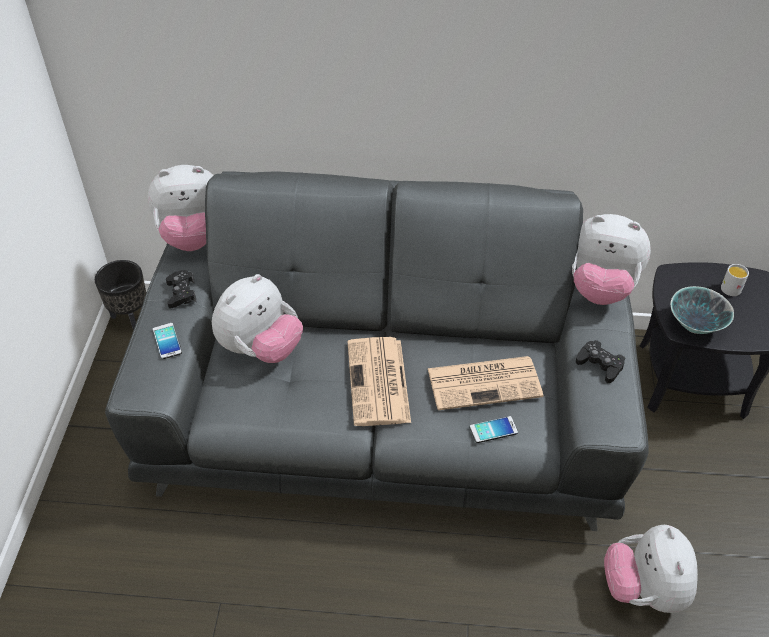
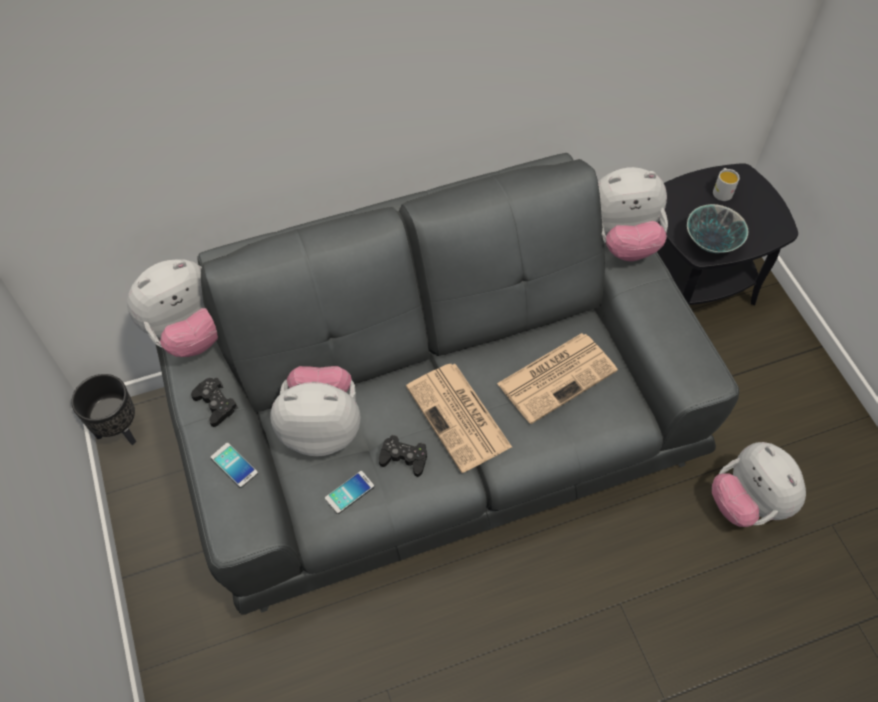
camera: 25 degrees left, 10 degrees up
plush toy [212,274,303,363] -> plush toy turned 105 degrees counterclockwise [270,366,361,456]
phone [470,416,518,443] -> phone moved to [325,471,374,514]
black game controller [576,340,625,383] -> black game controller moved to [379,435,427,477]

